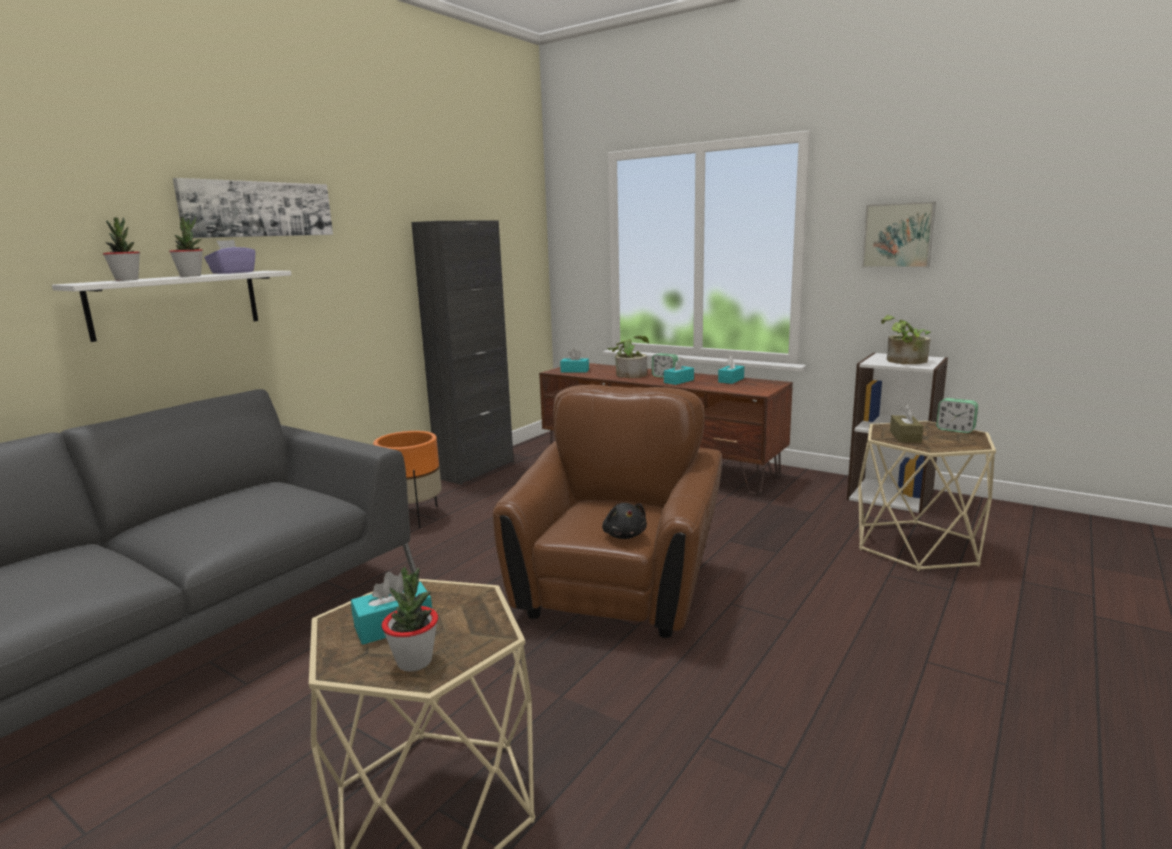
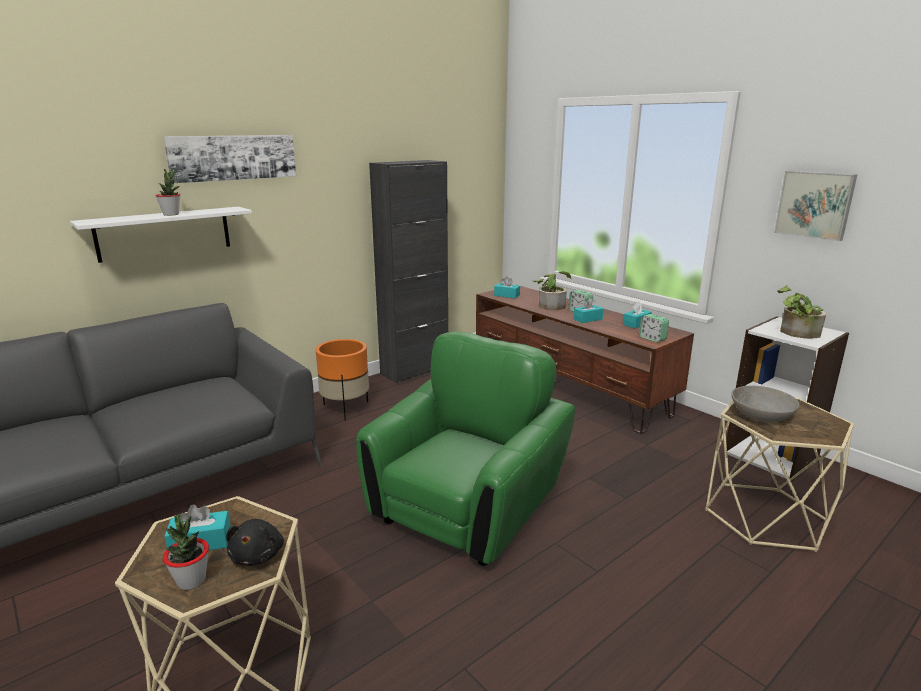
camera: 15 degrees right, 5 degrees up
potted plant [103,217,140,281] -> none
purple tissue box [204,240,256,274] -> none
brown armchair [493,384,722,638] -> green armchair [356,331,575,566]
black plush toy [602,503,647,539] -> black plush toy moved to [226,519,284,566]
brown tissue box [890,404,924,443] -> grey bowl [731,386,800,423]
alarm clock [936,398,978,433] -> alarm clock moved to [639,314,669,342]

